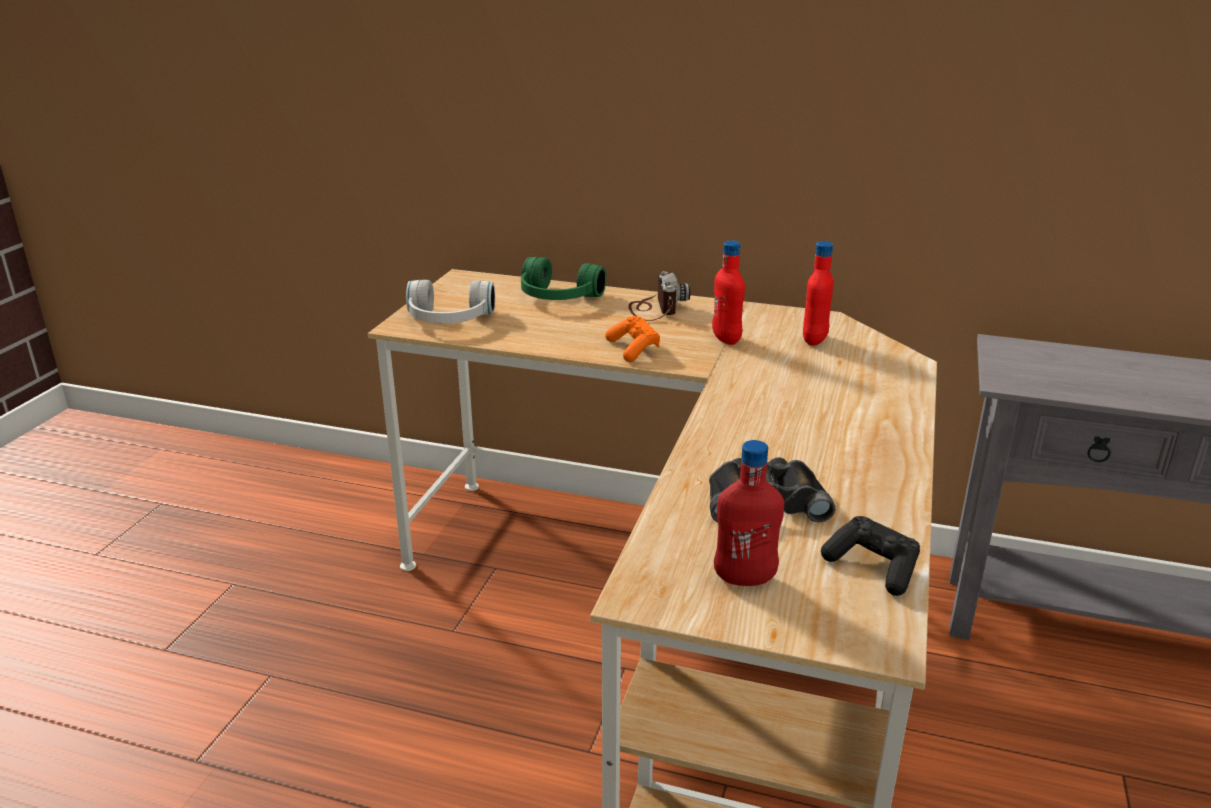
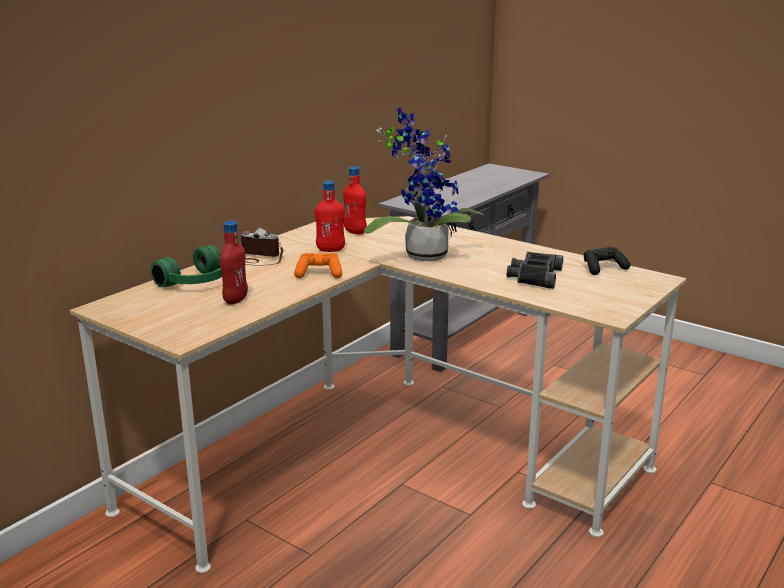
camera: 70 degrees left, 5 degrees down
white headphones [406,280,495,323] -> none
red bottle [714,440,784,586] -> red bottle moved to [220,221,248,305]
none -> potted plant [364,107,485,261]

